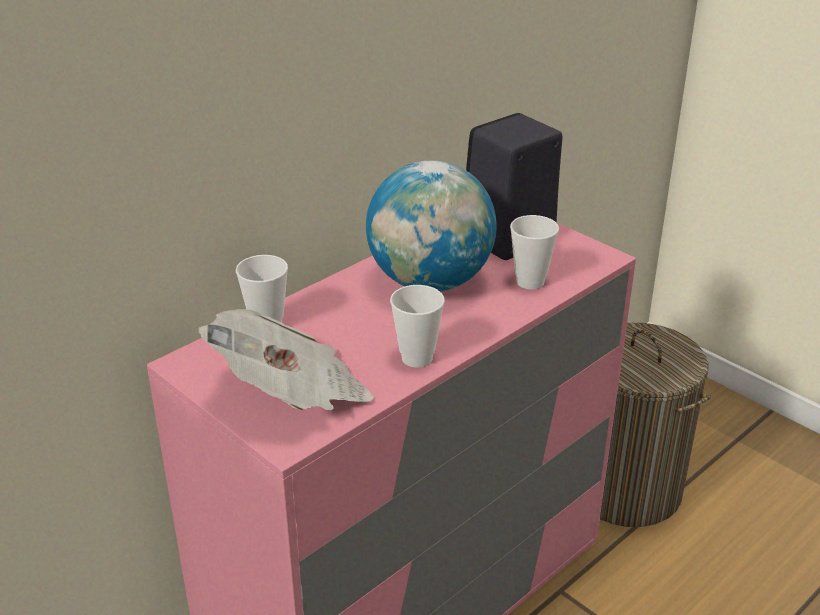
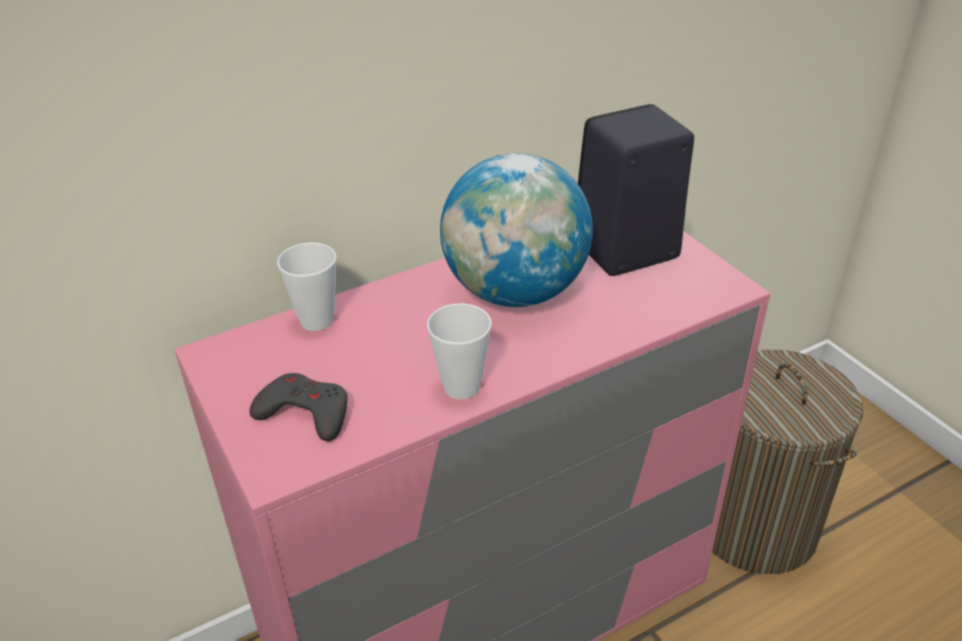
camera: 15 degrees right, 5 degrees up
newspaper [198,309,374,410] -> grey game controller [250,373,348,441]
cup [510,215,559,290] -> none

